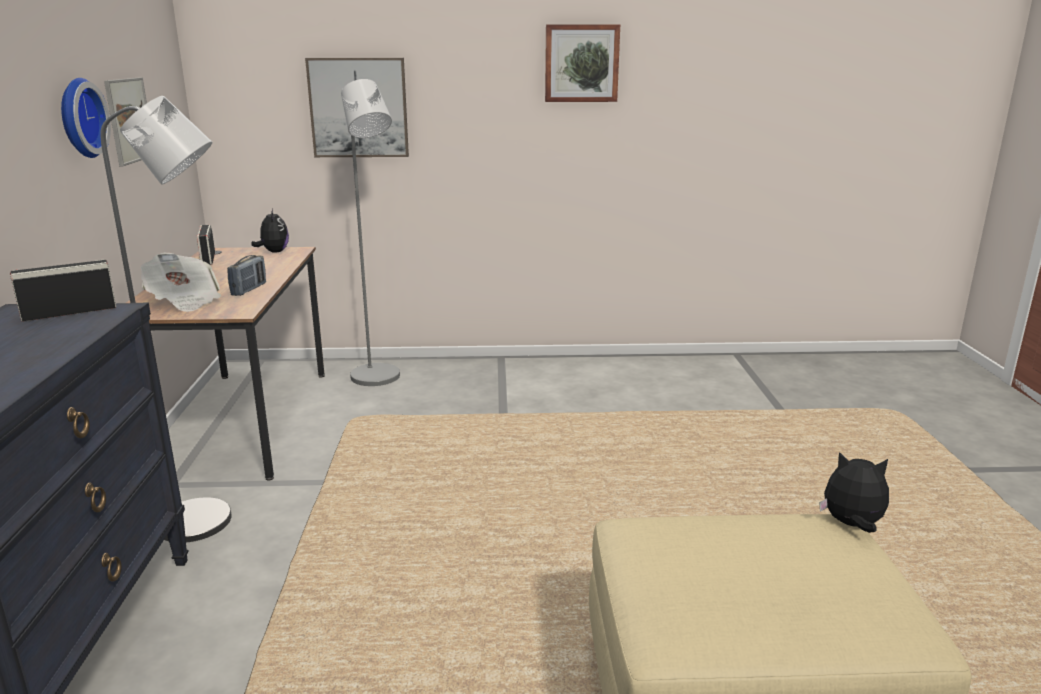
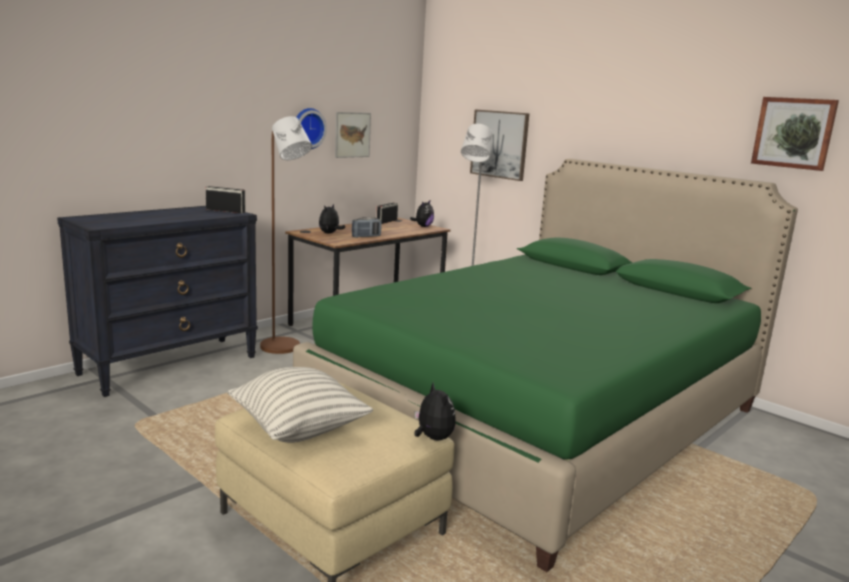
camera: 45 degrees right, 5 degrees down
grey floor lamp [100,96,232,542] -> brown floor lamp [260,116,312,354]
newspaper [140,253,221,312] -> plush toy [319,204,345,233]
picture [545,24,620,102] -> picture moved to [751,97,839,171]
none -> pillow [227,367,373,443]
none -> green bed [293,158,798,572]

